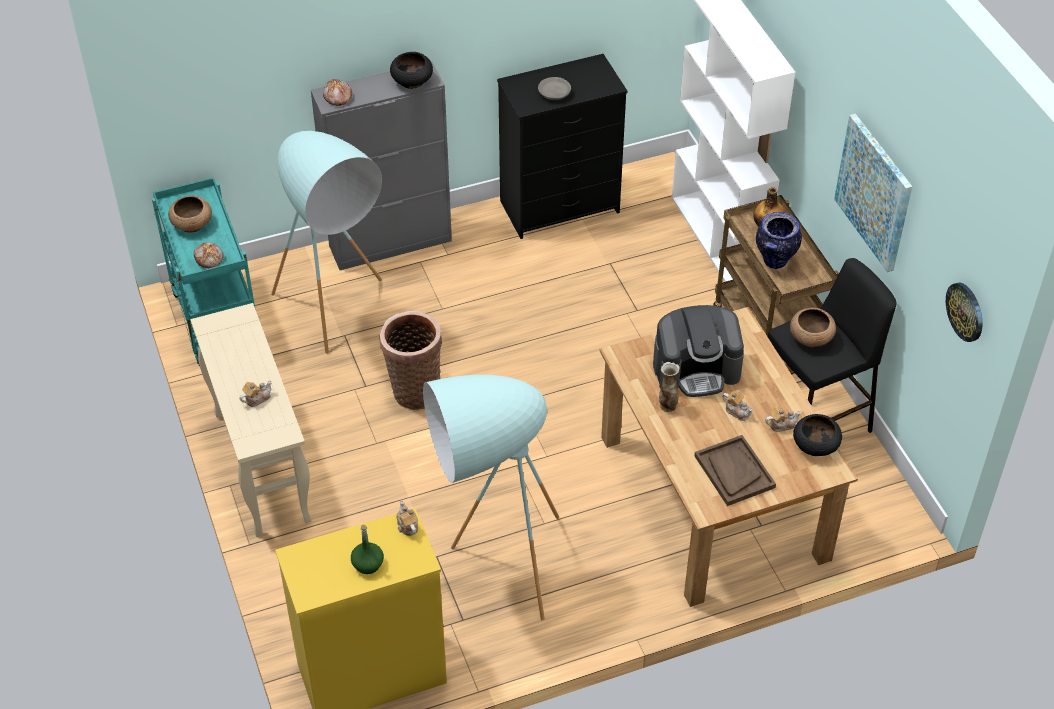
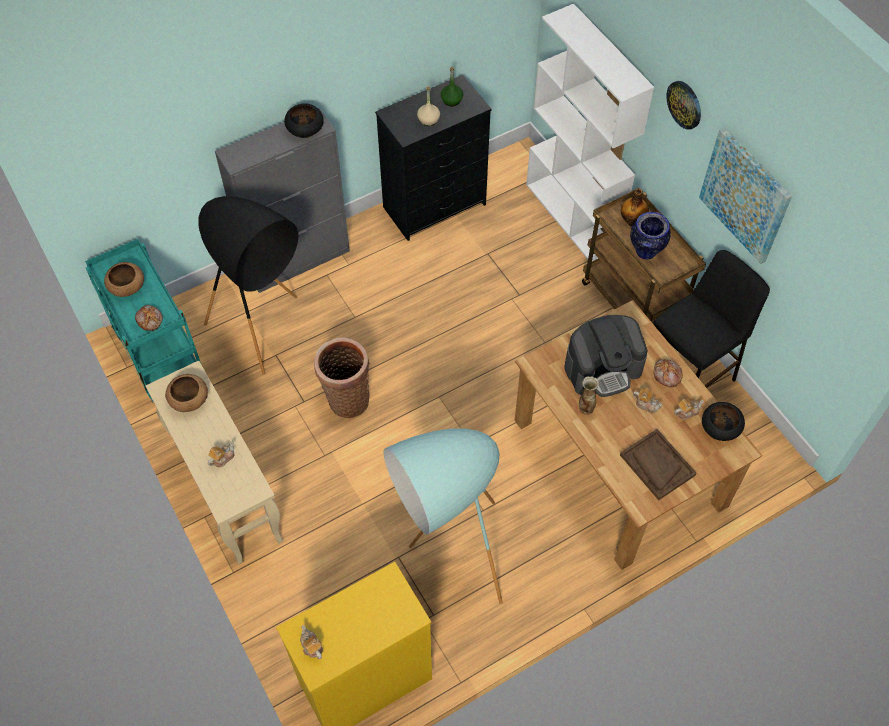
camera: 10 degrees left, 10 degrees up
turquoise floor lamp [271,131,382,353] -> black floor lamp [199,196,298,375]
bread [323,79,352,106] -> bread moved to [654,359,683,387]
green bottle [351,525,384,574] -> green bottle moved to [441,67,463,106]
teapot [396,500,418,536] -> teapot moved to [300,625,323,659]
grey bowl [538,77,571,100] -> beige bottle [417,86,440,126]
brown bowl [790,308,836,347] -> brown bowl moved to [165,374,208,412]
wall clock [946,282,983,342] -> wall clock moved to [666,81,701,130]

